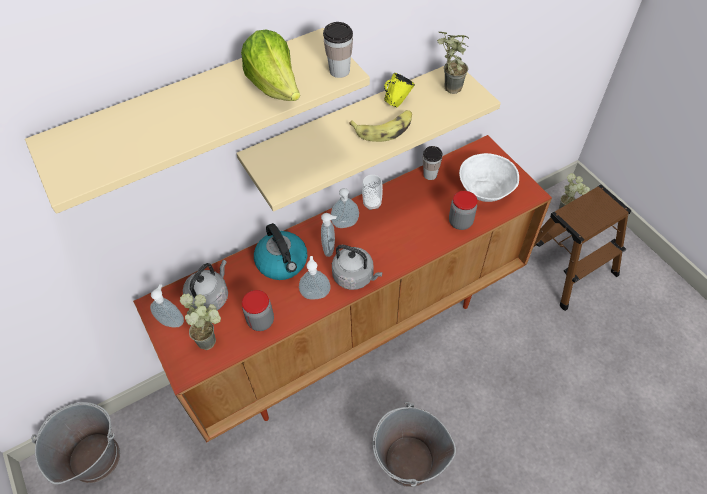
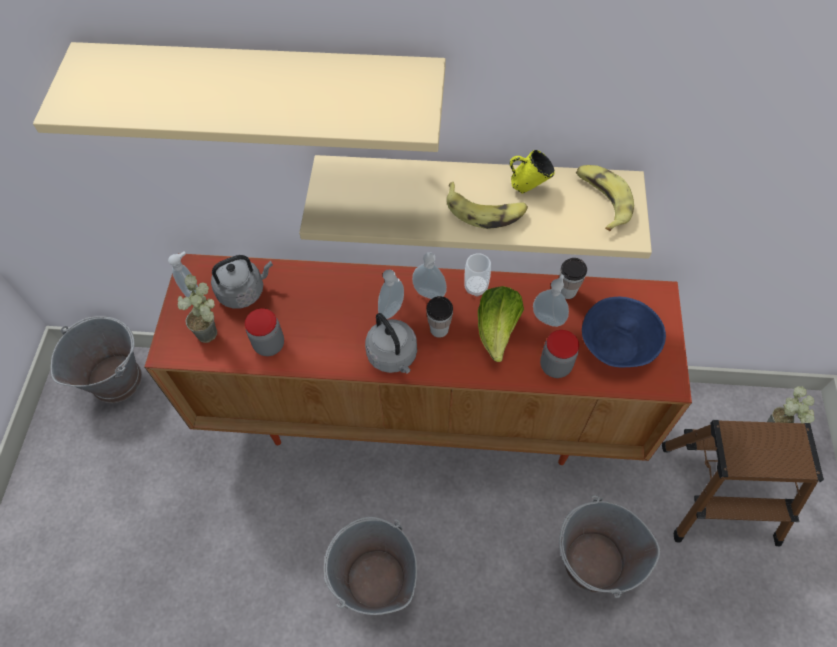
camera: 35 degrees right, 5 degrees up
lettuce [241,30,300,101] -> lettuce moved to [478,286,524,362]
kettle [254,223,307,280] -> none
soap dispenser [299,256,331,299] -> soap dispenser moved to [533,275,569,327]
cup [323,22,353,78] -> cup moved to [426,296,453,338]
potted plant [437,32,470,94] -> banana [576,165,634,231]
white bowl [459,153,519,202] -> blue bowl [582,297,666,367]
none -> grey bucket [559,495,660,598]

